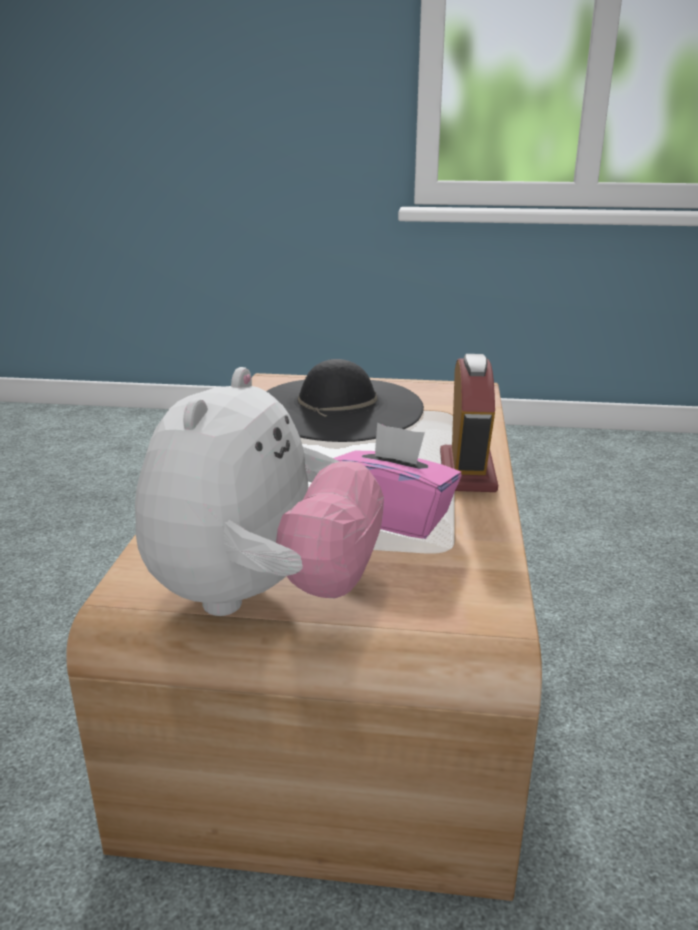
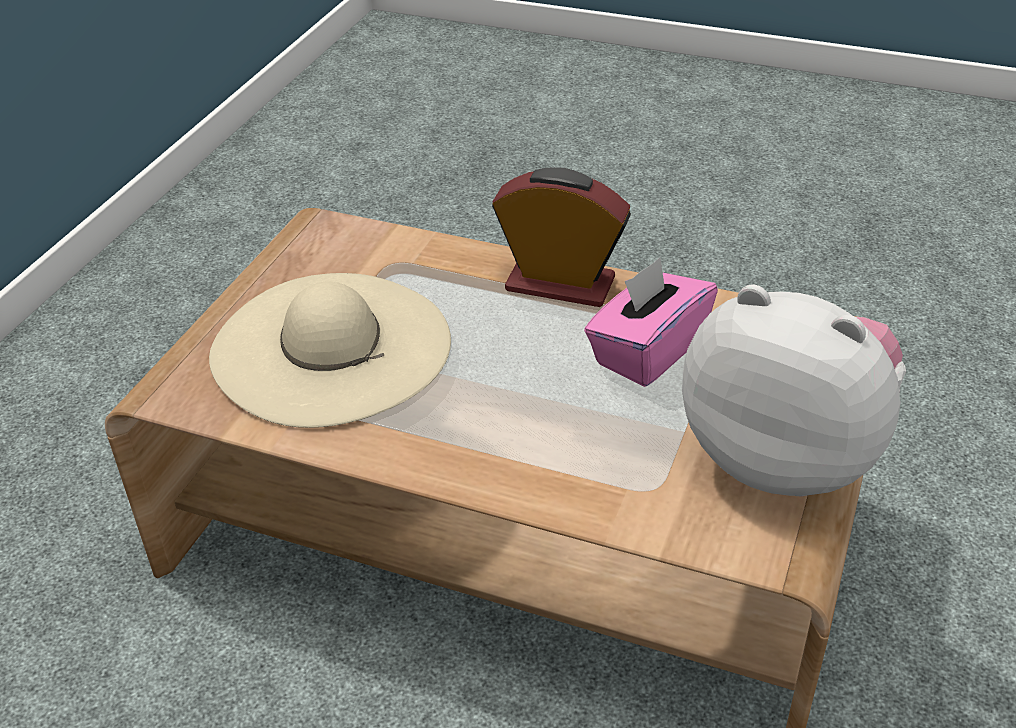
camera: 75 degrees left, 15 degrees up
black hat [266,359,424,442] -> beige hat [209,273,451,428]

